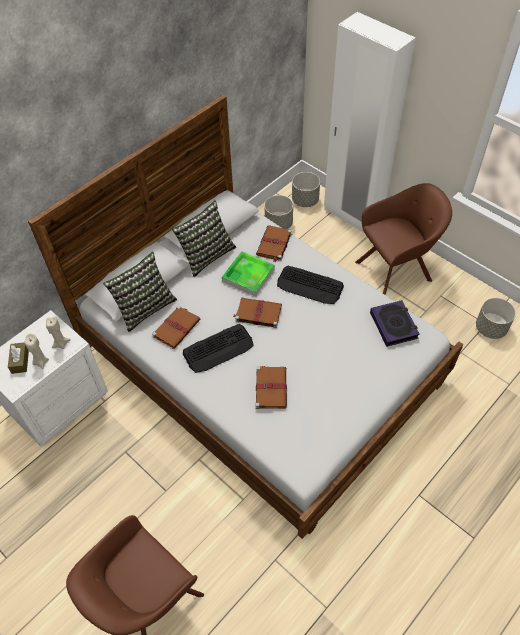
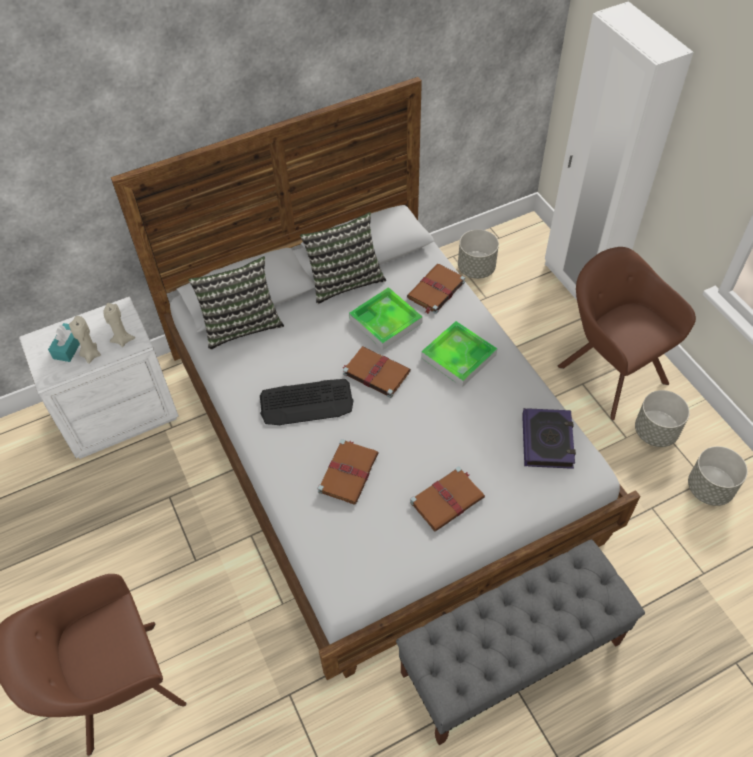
camera: 20 degrees right, 0 degrees up
brown tissue box [8,343,29,374] -> turquoise tissue box [48,323,80,362]
brown book [152,306,200,349] -> brown book moved to [410,467,485,532]
keyboard [277,266,344,304] -> tray [421,321,498,387]
grey planter [292,172,320,207] -> grey planter moved to [635,390,690,447]
brown armchair [355,183,452,295] -> brown armchair turned 120 degrees counterclockwise [557,247,696,420]
none -> grey bench [396,539,645,745]

